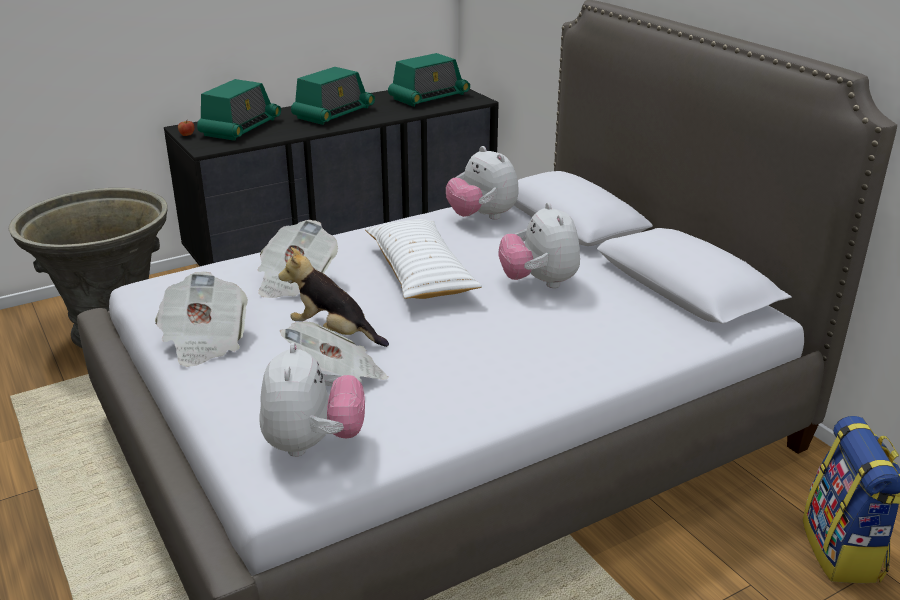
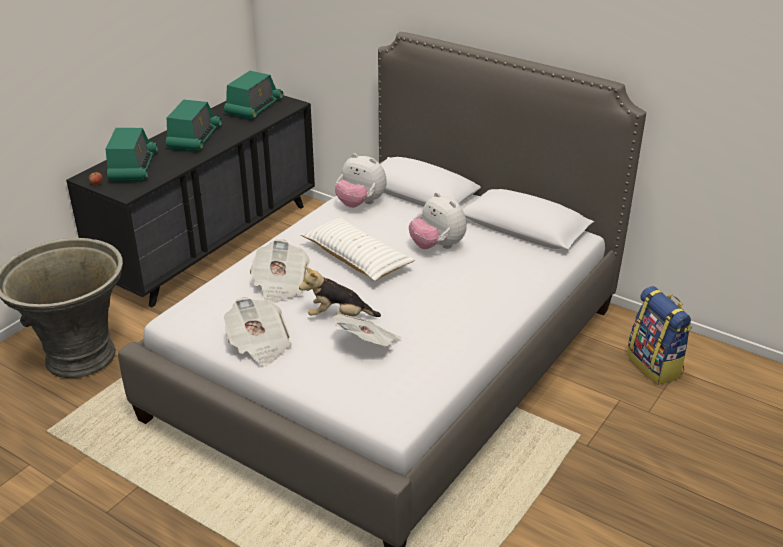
camera: 25 degrees left, 5 degrees up
plush toy [260,343,365,457] -> none

